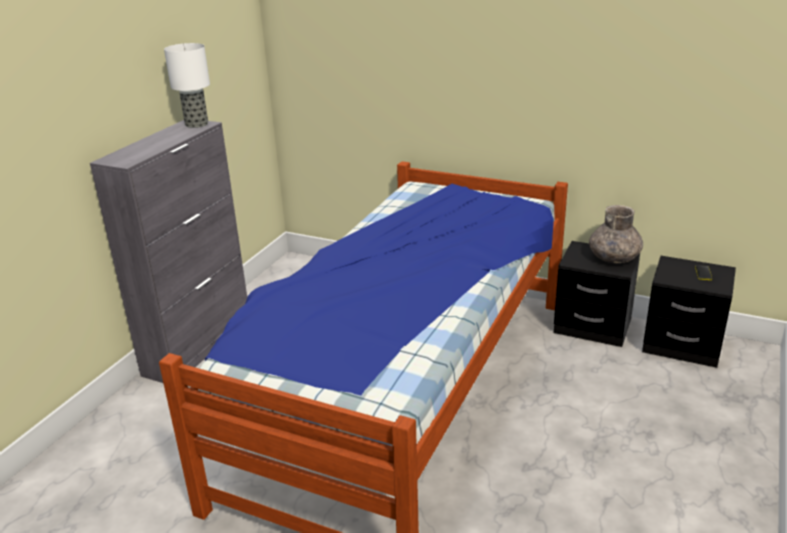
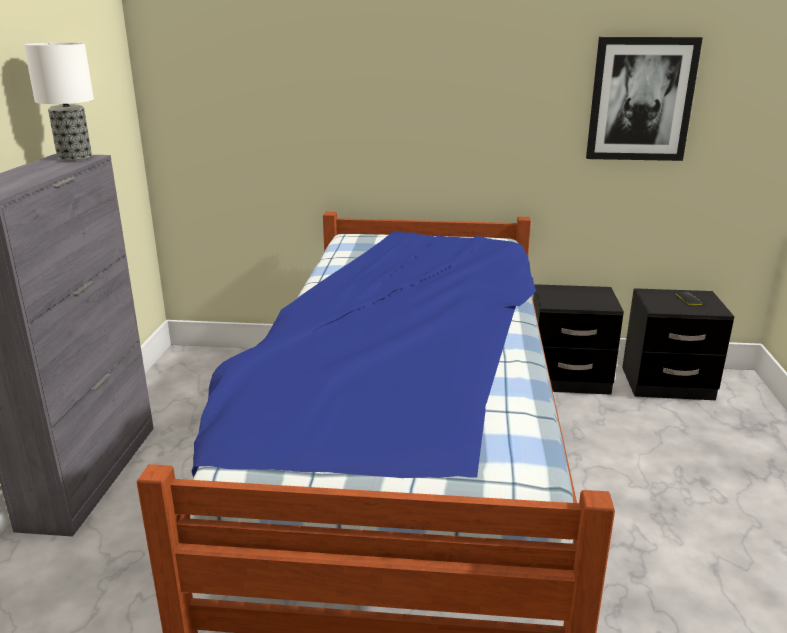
camera: 20 degrees left, 5 degrees down
grey vase [589,205,643,263] -> none
none -> picture [586,37,703,161]

